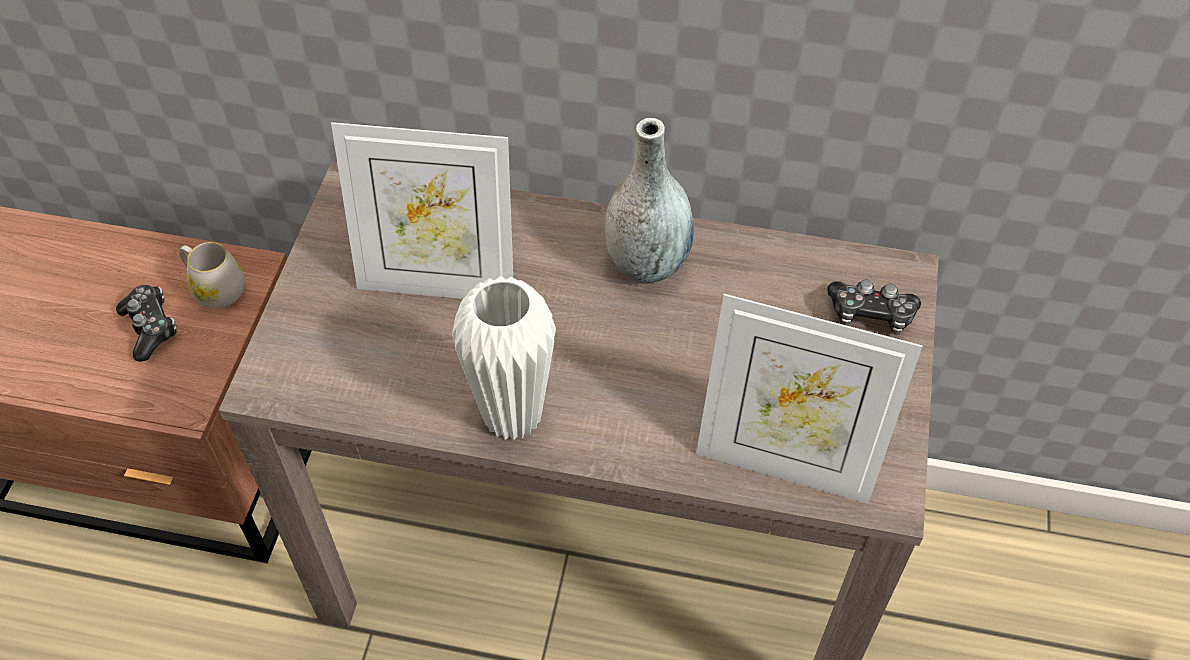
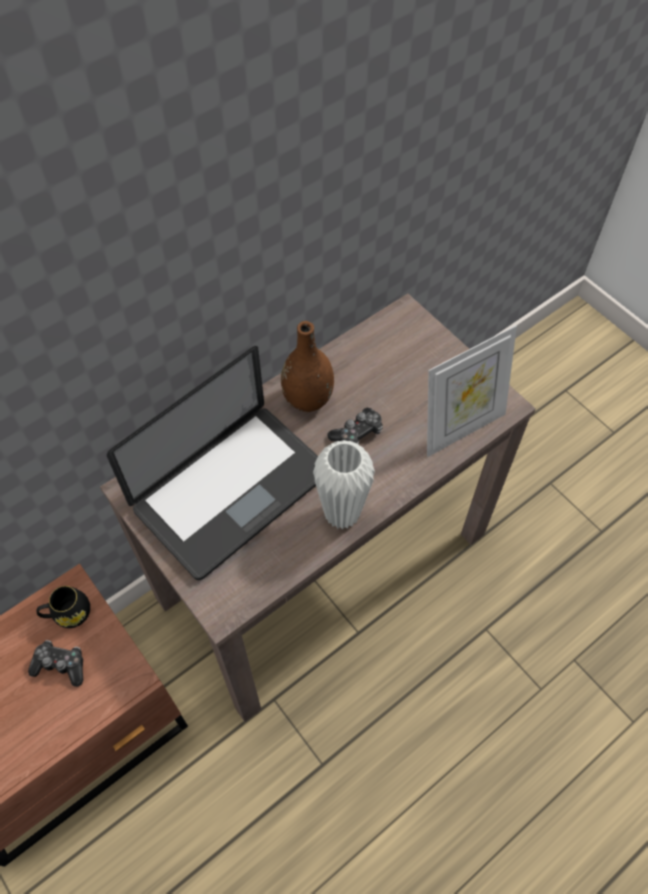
camera: 50 degrees left, 5 degrees up
white mug [179,242,245,308] -> black mug [36,586,90,628]
picture frame [331,122,513,299] -> laptop [107,346,318,580]
grey vase [605,118,694,283] -> brown vase [281,321,334,412]
game controller [827,279,921,335] -> game controller moved to [328,408,383,445]

